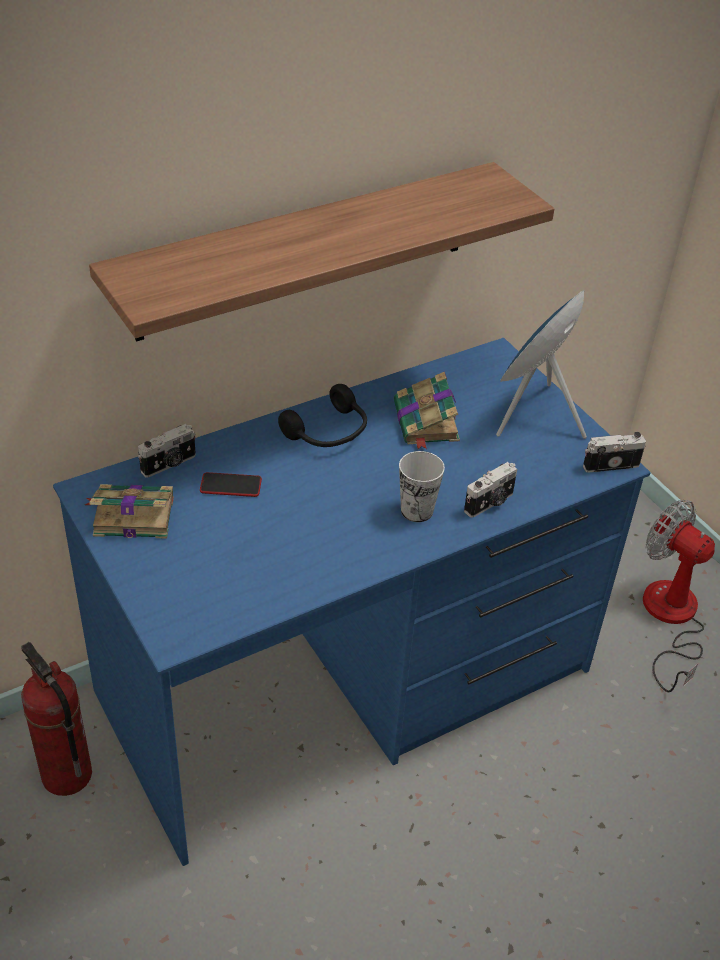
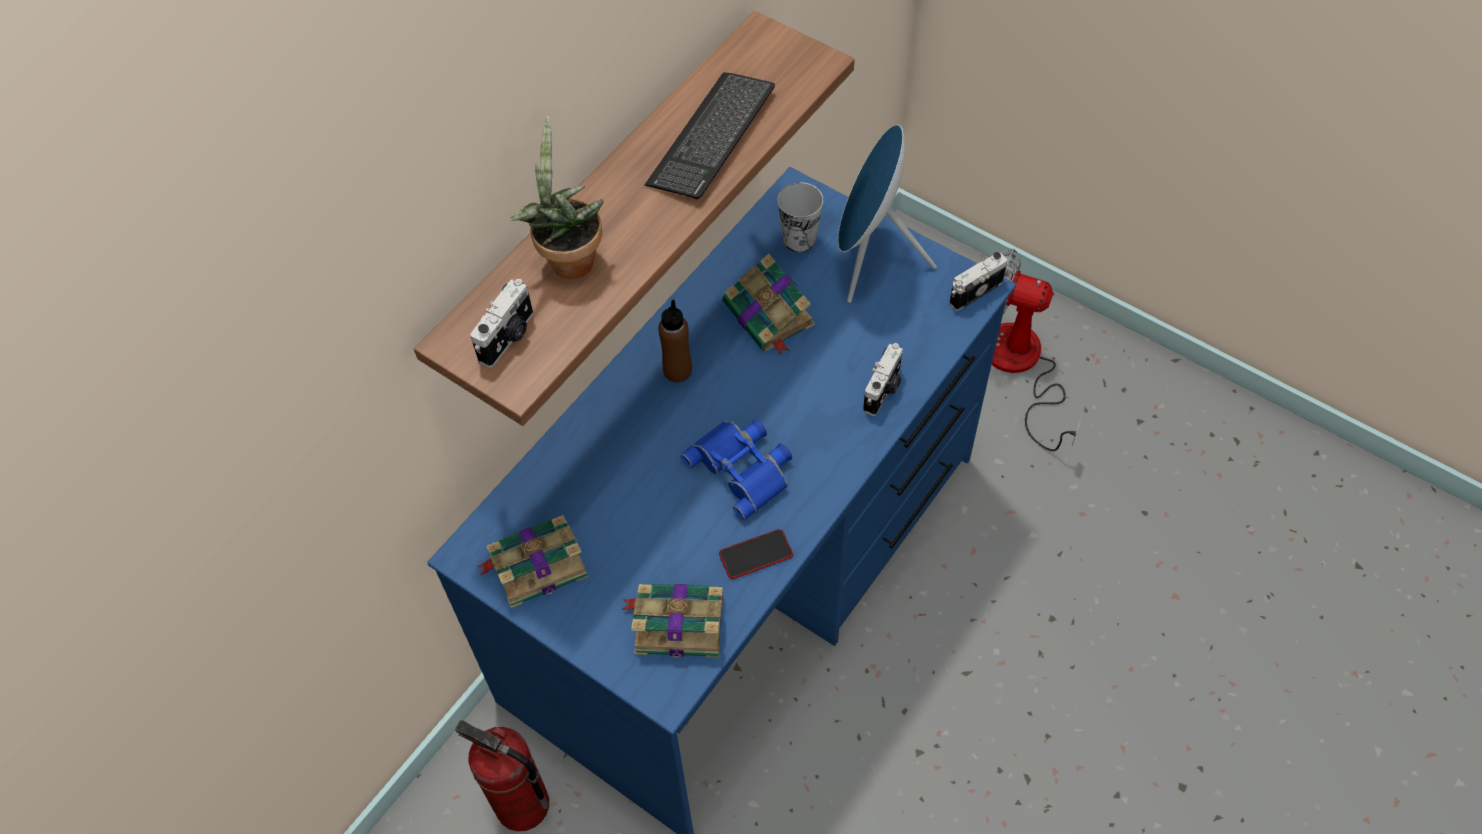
camera: 20 degrees left, 15 degrees up
camera [138,424,196,477] -> camera moved to [470,279,533,368]
phone [200,472,262,497] -> phone moved to [719,529,793,579]
black headphones [278,384,367,447] -> brown bottle [658,300,692,382]
cup [399,451,445,522] -> cup moved to [777,182,823,252]
none -> potted plant [510,115,604,279]
none -> book [622,584,723,658]
none -> keyboard [644,72,775,200]
none -> blue binoculars [681,420,792,520]

